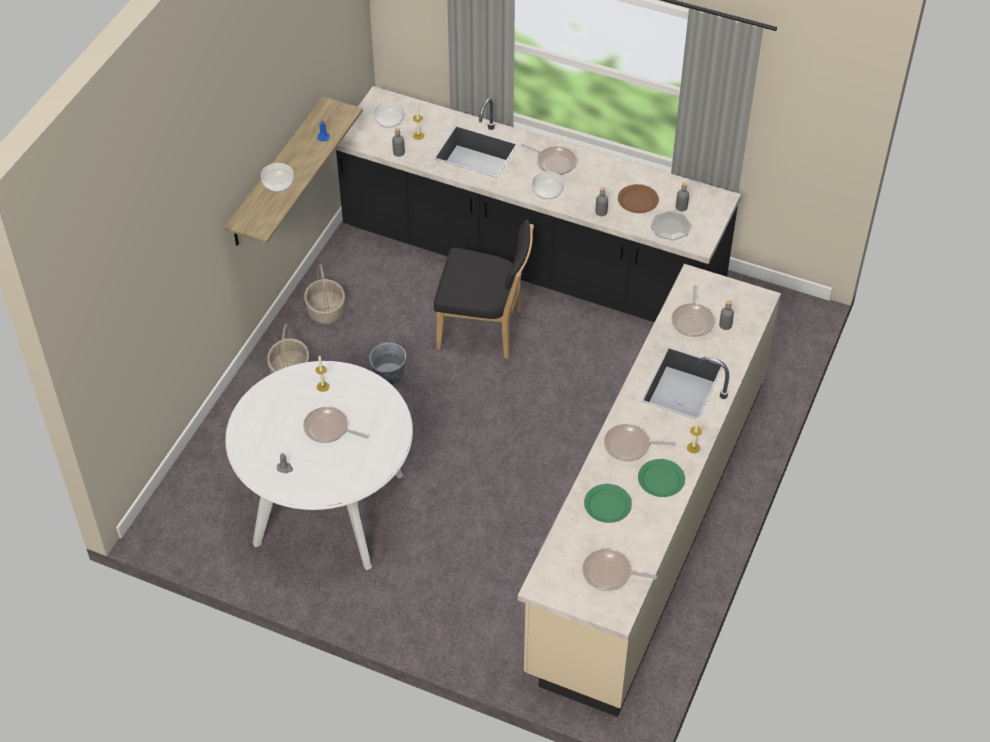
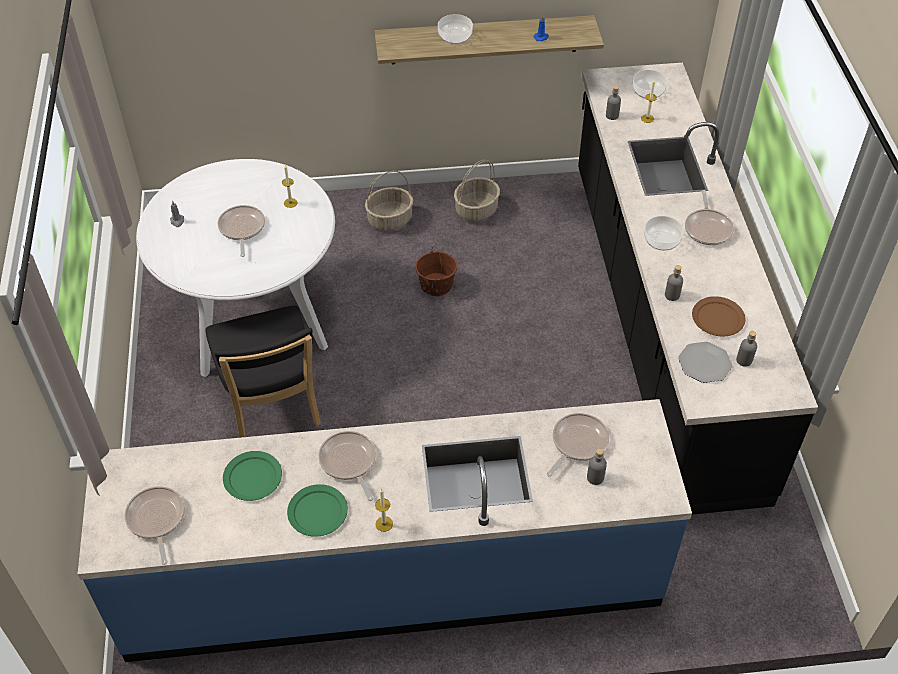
camera: 60 degrees right, 0 degrees up
grey bucket [369,342,406,385] -> brown bucket [415,246,457,296]
black chair [434,220,534,359] -> black chair moved to [206,306,321,438]
beige counter [518,264,781,717] -> blue counter [78,399,692,662]
frying pan [672,285,715,337] -> frying pan turned 150 degrees clockwise [547,413,609,477]

